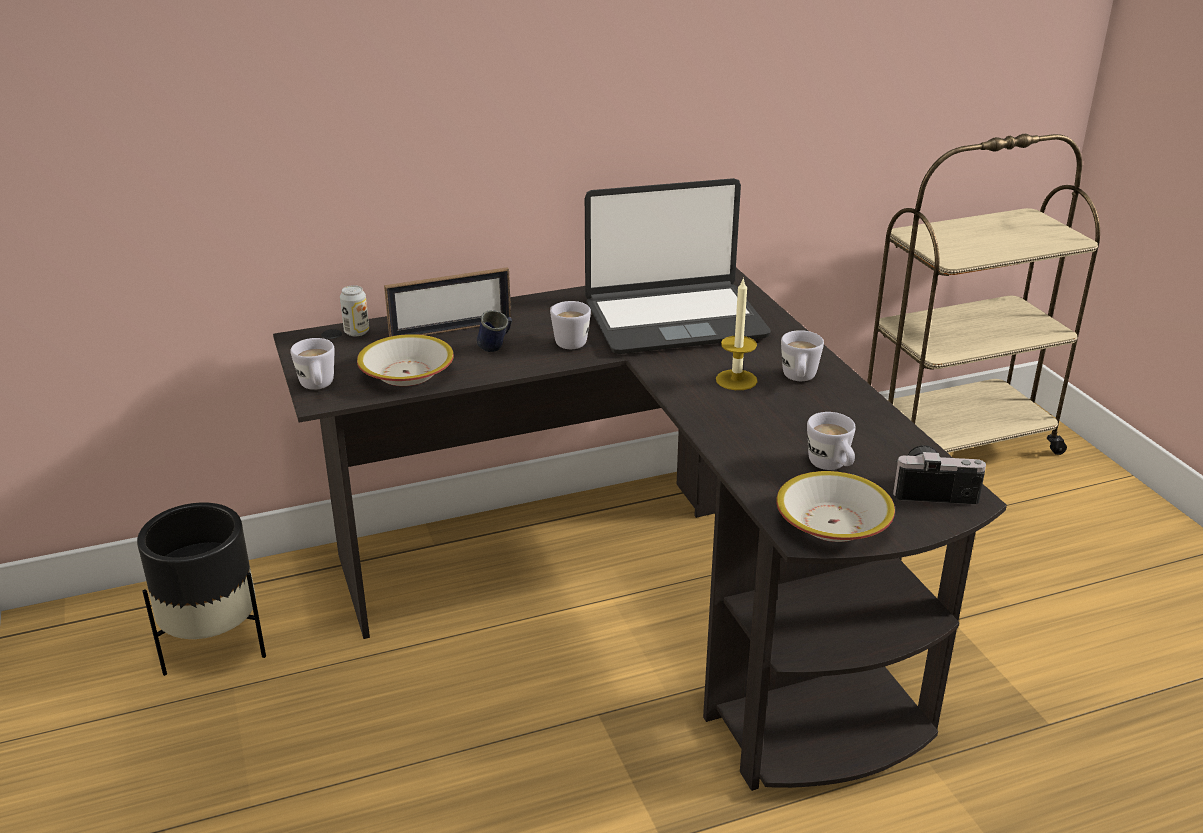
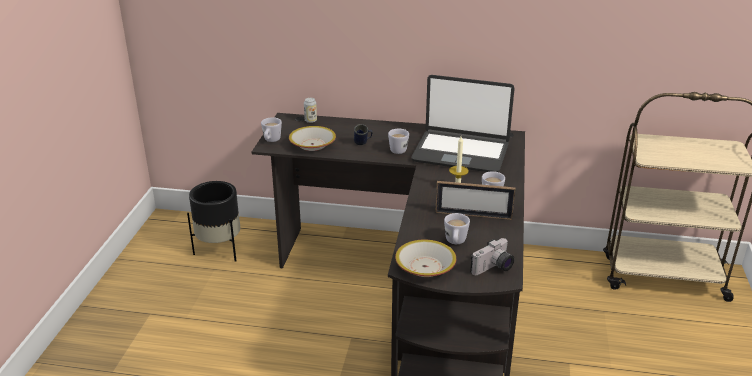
camera: 30 degrees right, 0 degrees up
picture frame [384,267,511,337] -> picture frame moved to [435,181,515,220]
camera [893,445,986,504] -> camera turned 105 degrees clockwise [470,238,515,275]

